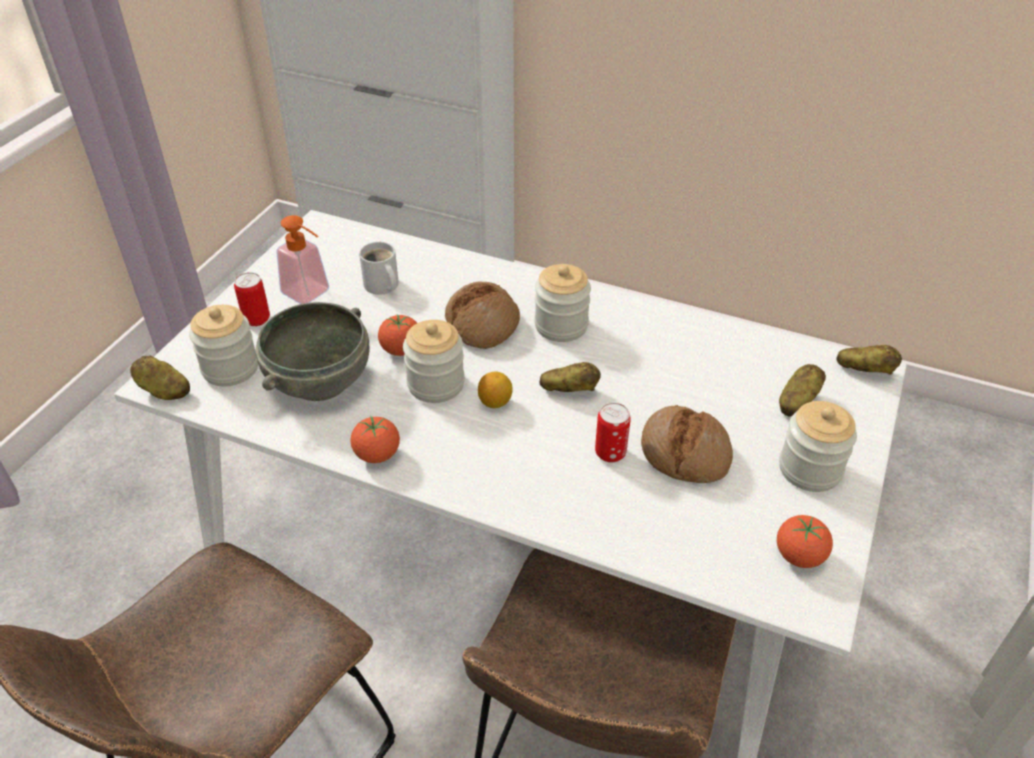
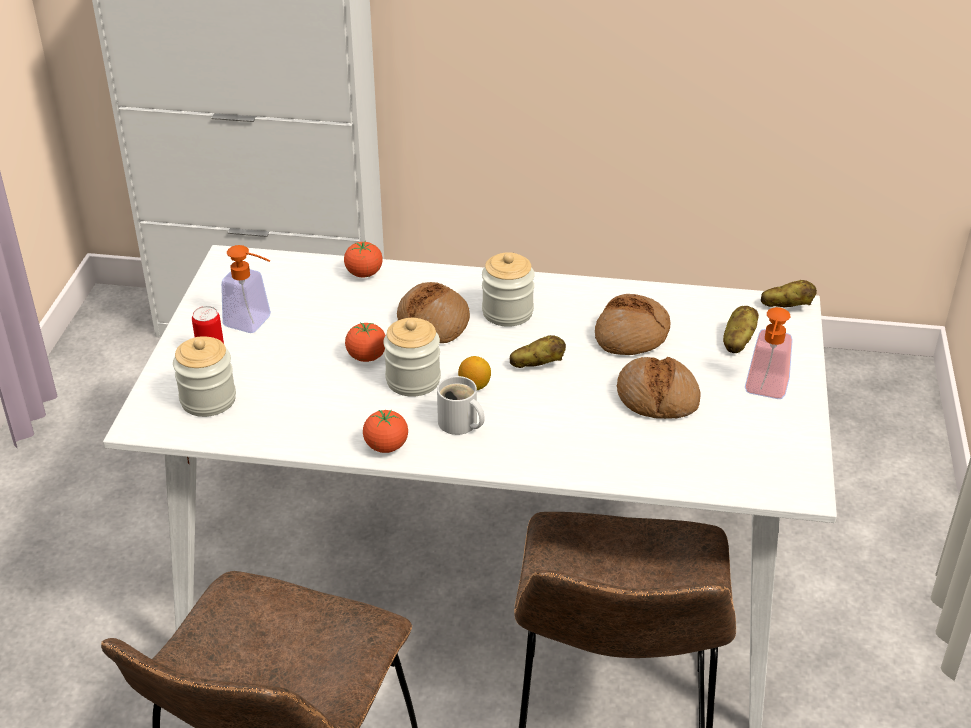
camera: 15 degrees left, 5 degrees down
potato [130,356,190,400] -> none
grey bowl [256,302,369,401] -> none
white mug [359,242,399,295] -> white mug moved to [437,376,485,435]
can [595,403,631,462] -> none
tomato [777,515,833,568] -> tomato moved to [344,241,383,278]
jar [779,401,857,492] -> soap dispenser [745,307,793,399]
none -> bread [595,294,671,355]

